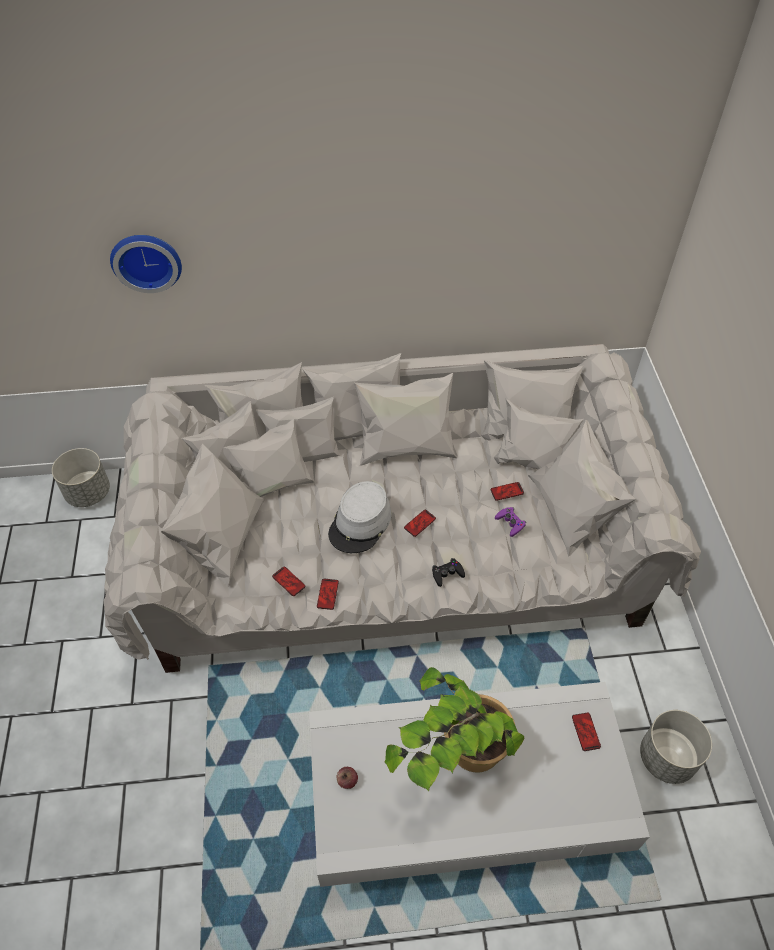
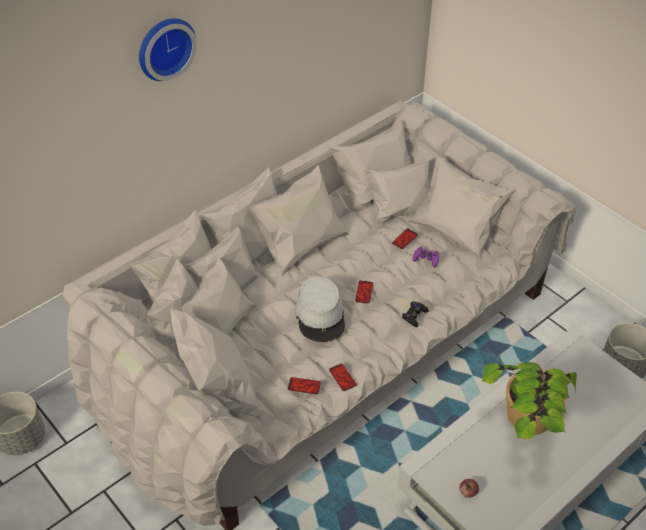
camera: 35 degrees left, 5 degrees down
wall clock [110,235,182,293] -> wall clock moved to [139,18,197,81]
phone [572,712,601,751] -> none

